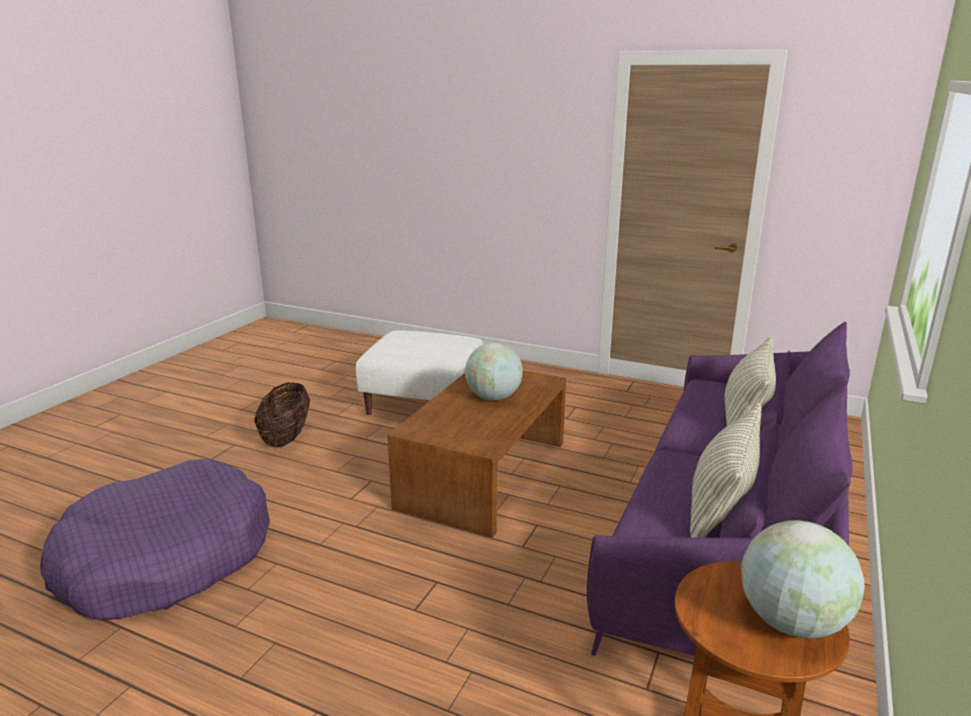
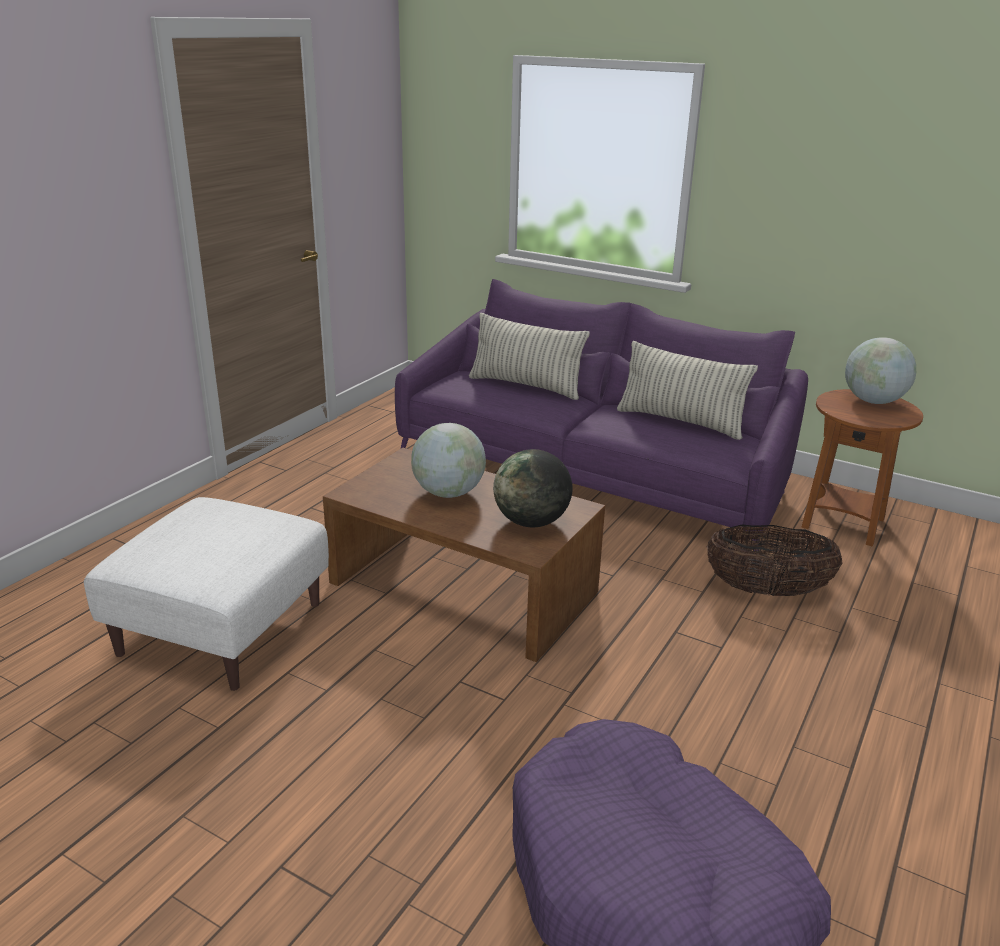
camera: 85 degrees left, 5 degrees up
basket [254,383,310,447] -> basket moved to [706,524,843,596]
none -> globe [493,449,573,527]

